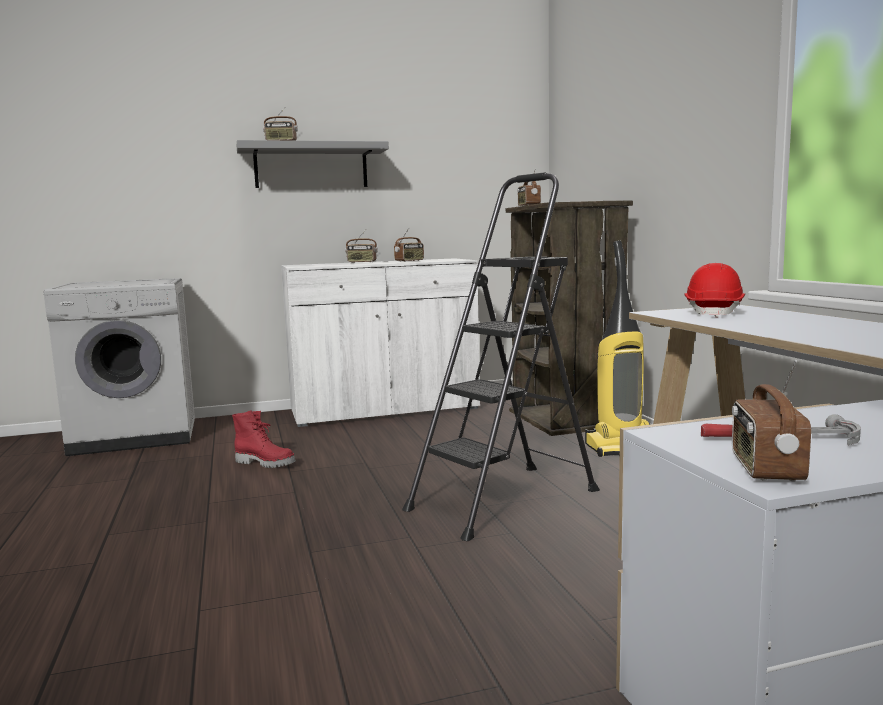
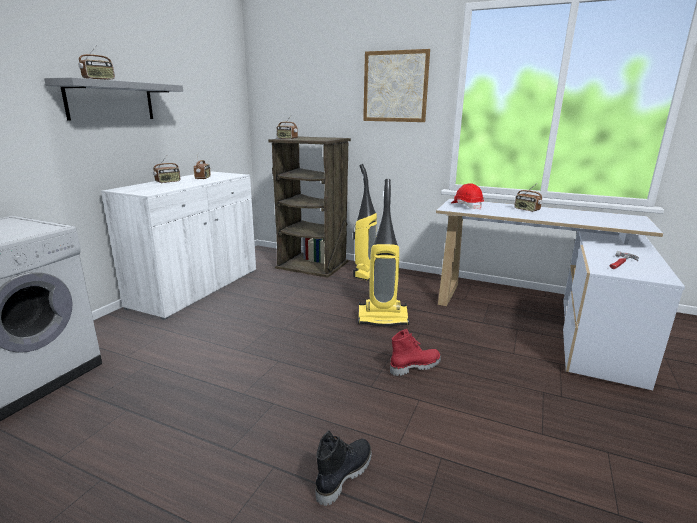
camera: 50 degrees left, 10 degrees up
red boot [232,410,296,468] -> red boot moved to [390,329,441,376]
step ladder [402,172,600,541] -> vacuum cleaner [358,179,409,327]
radio [732,360,811,482] -> radio moved to [514,184,542,212]
none -> black boot [316,430,372,506]
none -> picture [363,49,430,122]

